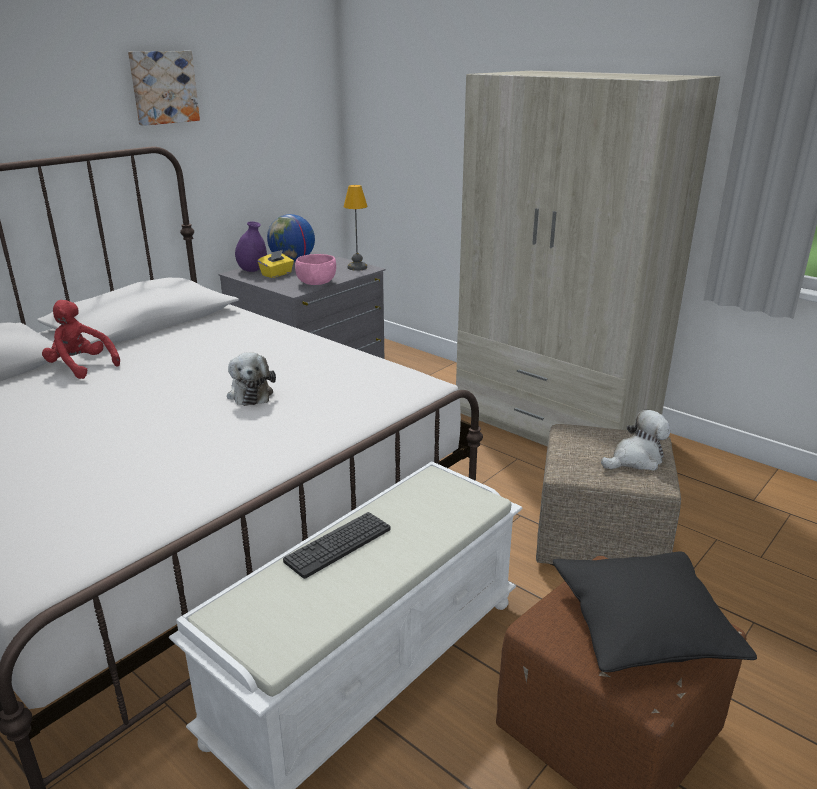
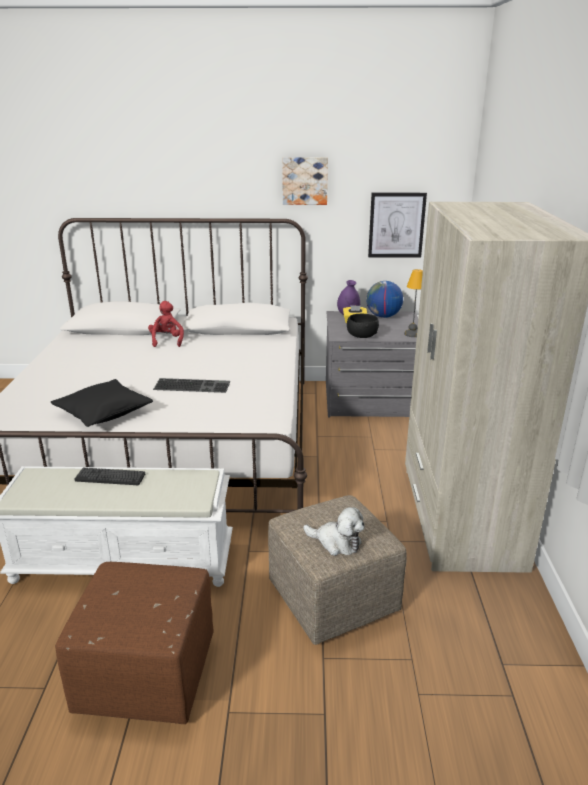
camera: 50 degrees right, 0 degrees up
plush toy [227,352,276,406] -> keyboard [153,378,230,393]
pink bowl [295,254,336,285] -> black bowl [347,314,379,338]
black pillow [553,551,757,672] -> black pillow moved to [51,379,153,427]
none -> picture [368,192,427,258]

